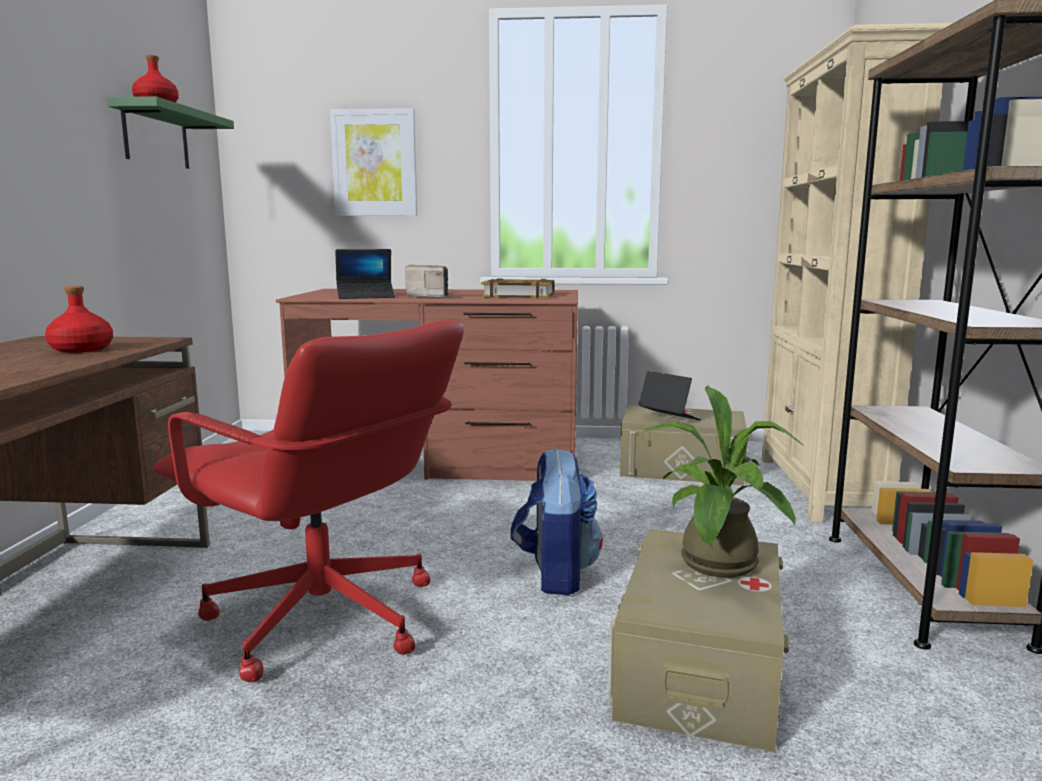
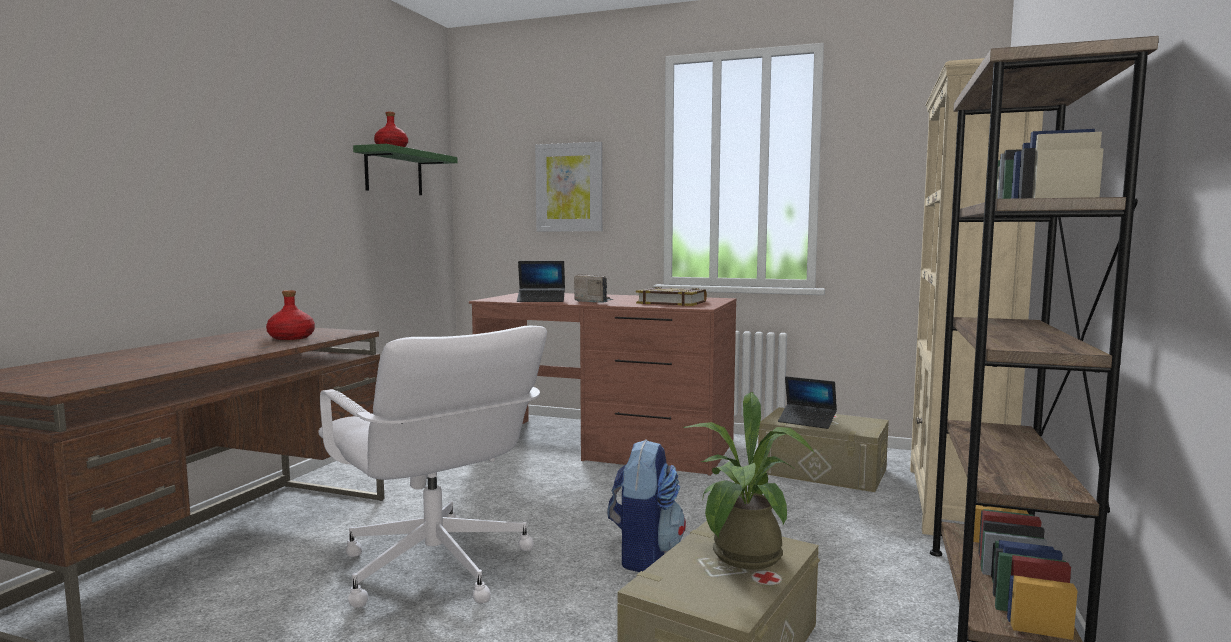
camera: 15 degrees right, 5 degrees down
red office chair [153,320,464,682] -> white office chair [318,326,547,608]
laptop [638,371,701,420] -> laptop turned 150 degrees clockwise [778,376,837,429]

